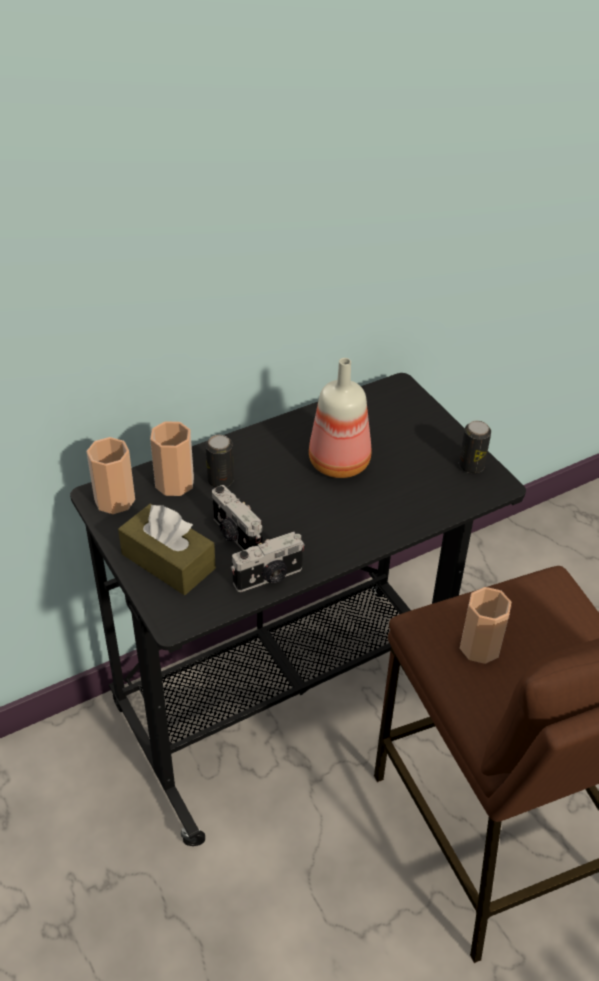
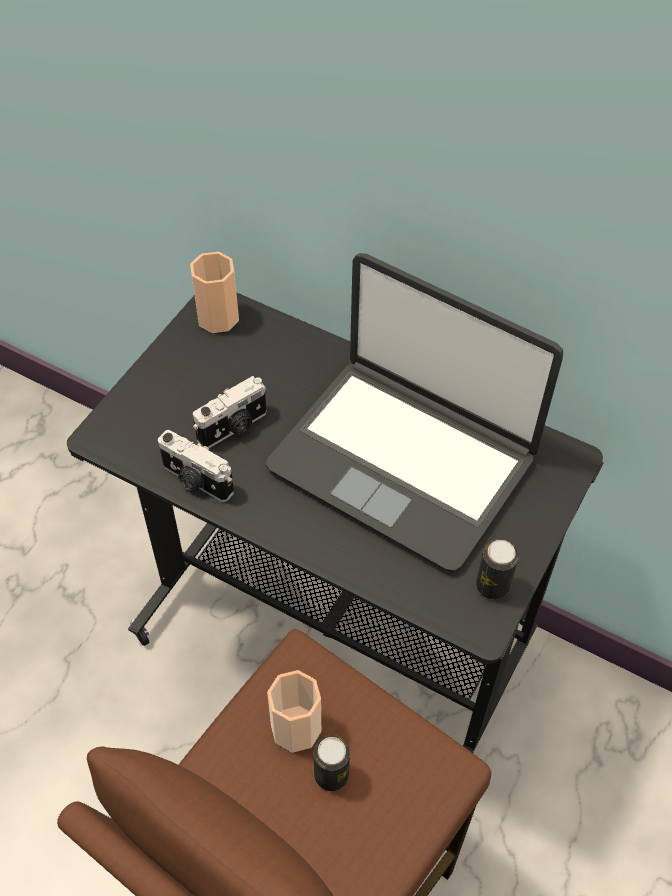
camera: 60 degrees right, 10 degrees up
brown tissue box [118,504,216,595] -> none
cup [150,421,194,496] -> none
can [205,435,234,488] -> can moved to [314,735,350,791]
camera [212,485,262,550] -> camera turned 150 degrees counterclockwise [193,376,267,448]
bottle [309,358,371,478] -> laptop [266,253,563,572]

